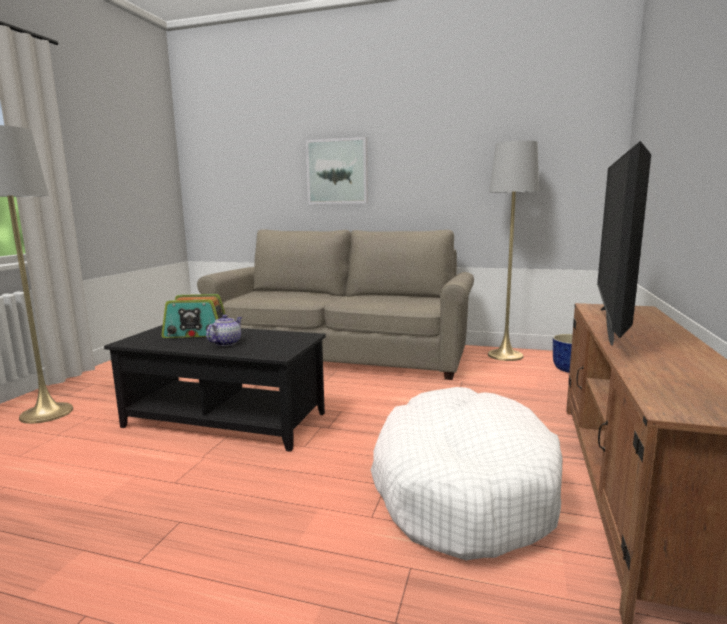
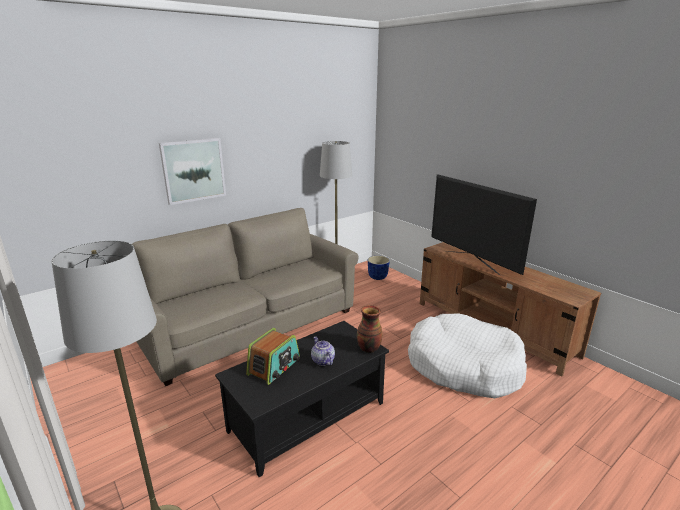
camera: 55 degrees left, 10 degrees up
none -> vase [357,305,382,353]

